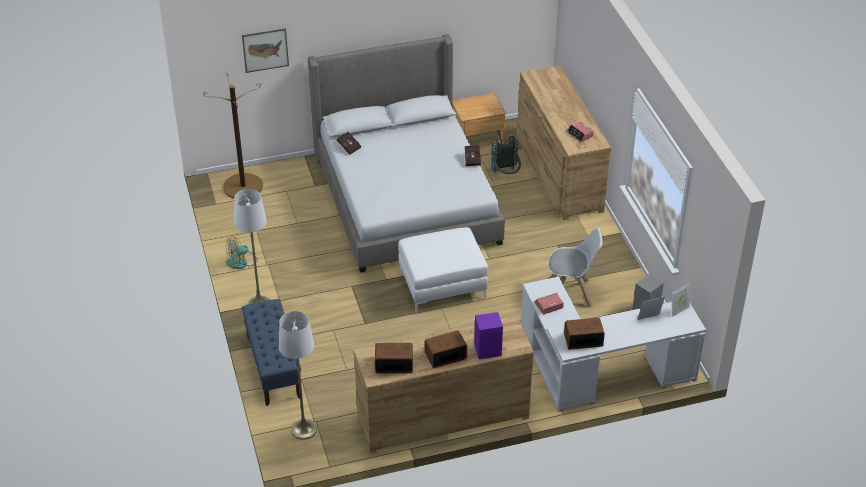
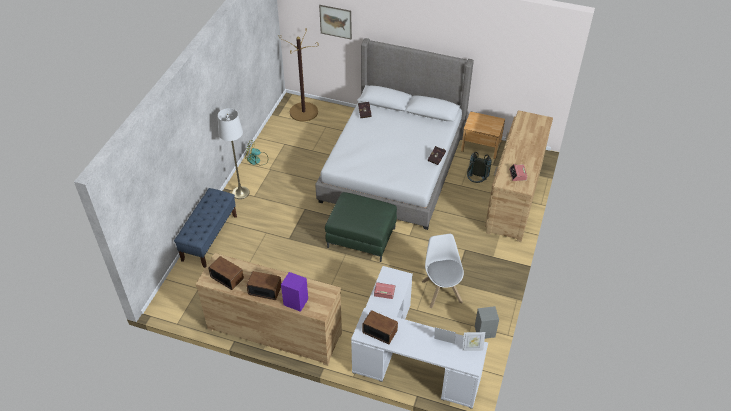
camera: 35 degrees right, 5 degrees up
white floor lamp [279,311,317,440] -> none
white ottoman [398,227,488,312] -> green ottoman [325,192,397,262]
chair [548,228,602,308] -> chair turned 135 degrees counterclockwise [422,234,464,309]

